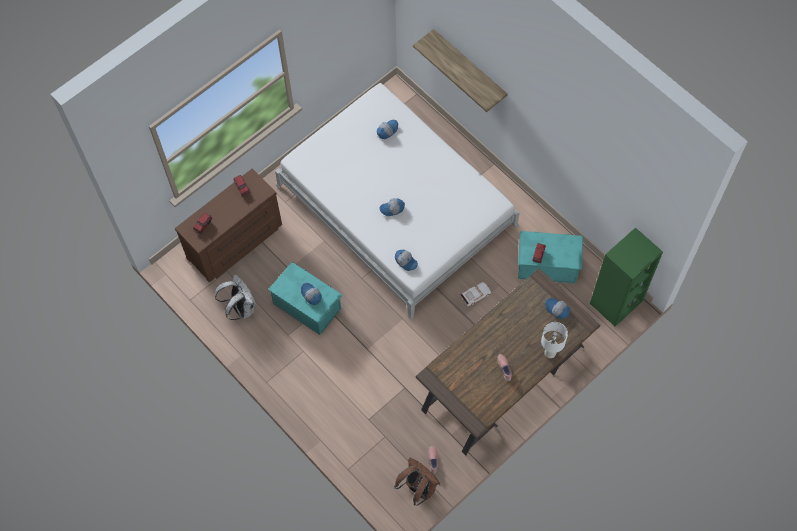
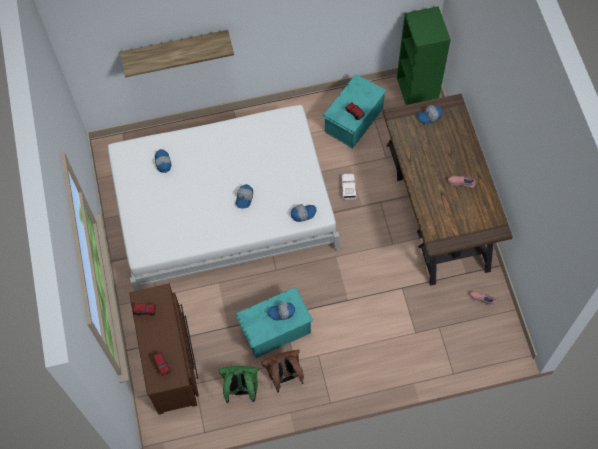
camera: 60 degrees left, 0 degrees up
white backpack [215,274,256,320] -> green backpack [219,366,259,403]
brown backpack [394,458,441,506] -> brown backpack moved to [261,350,304,392]
white table lamp [541,322,568,358] -> none

